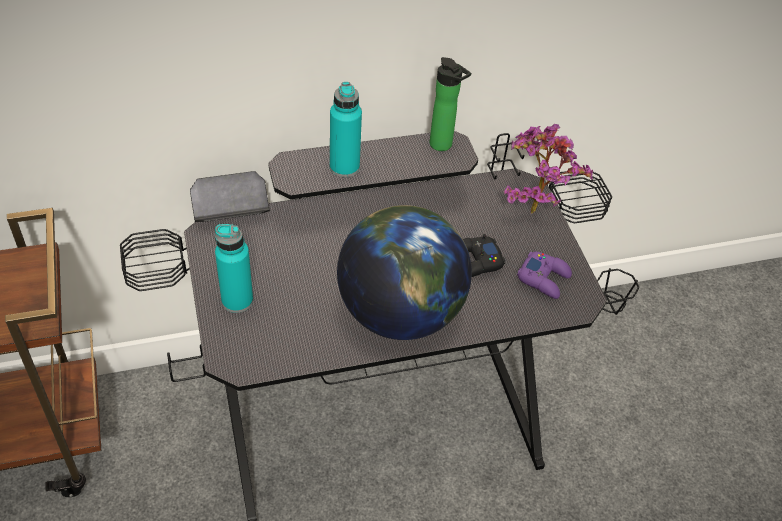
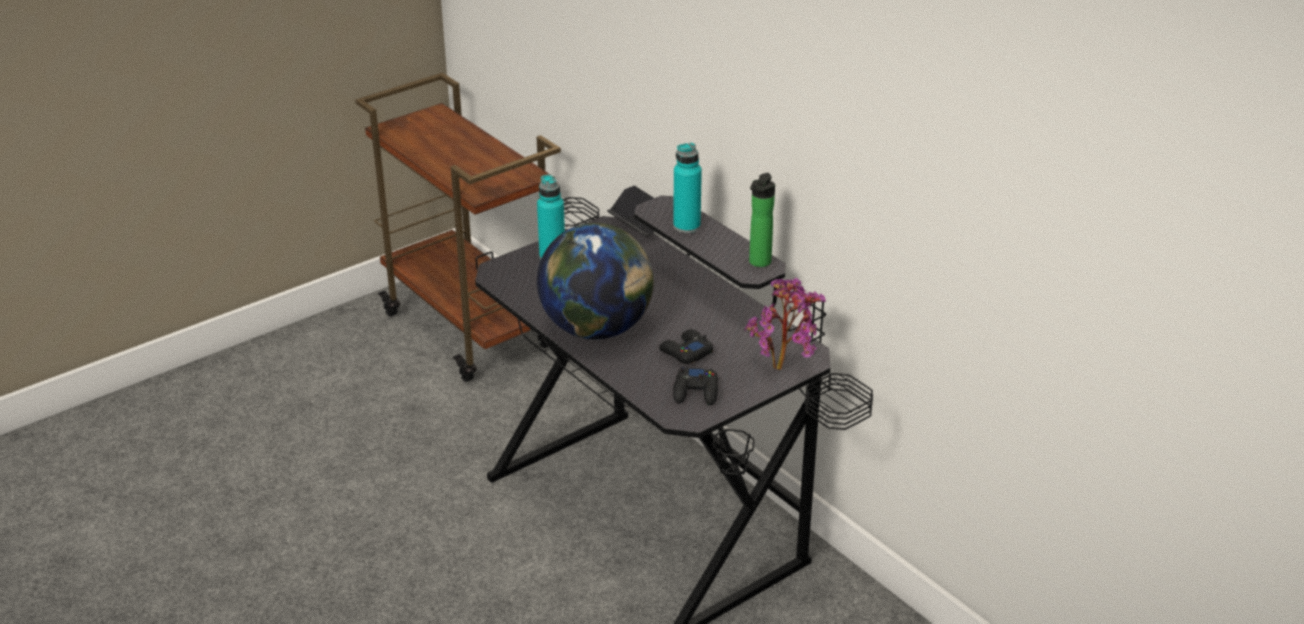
camera: 70 degrees right, 15 degrees down
purple game controller [517,252,572,299] -> black game controller [673,367,718,405]

